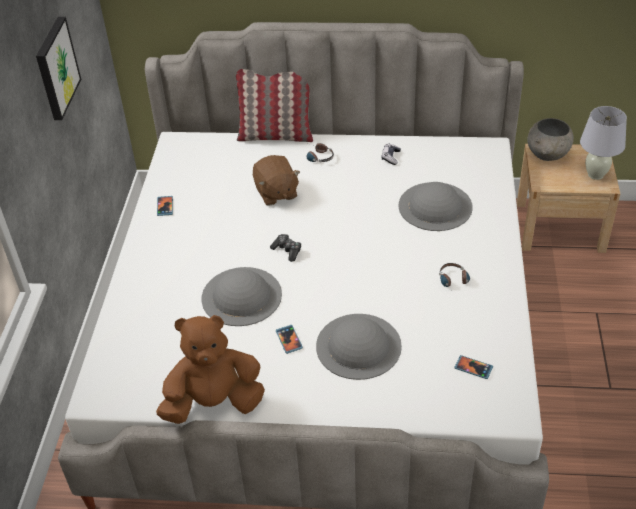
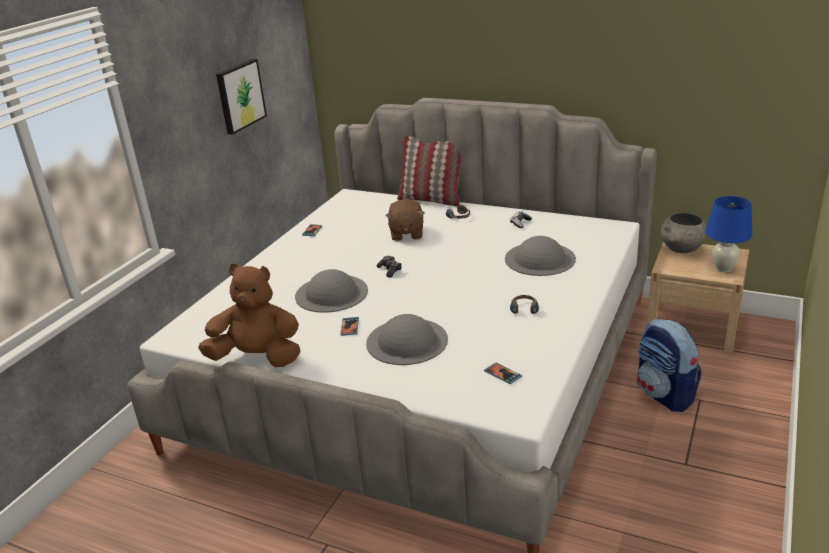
camera: 20 degrees right, 15 degrees down
white table lamp [580,106,627,180] -> blue table lamp [705,196,752,272]
none -> backpack [637,319,702,412]

